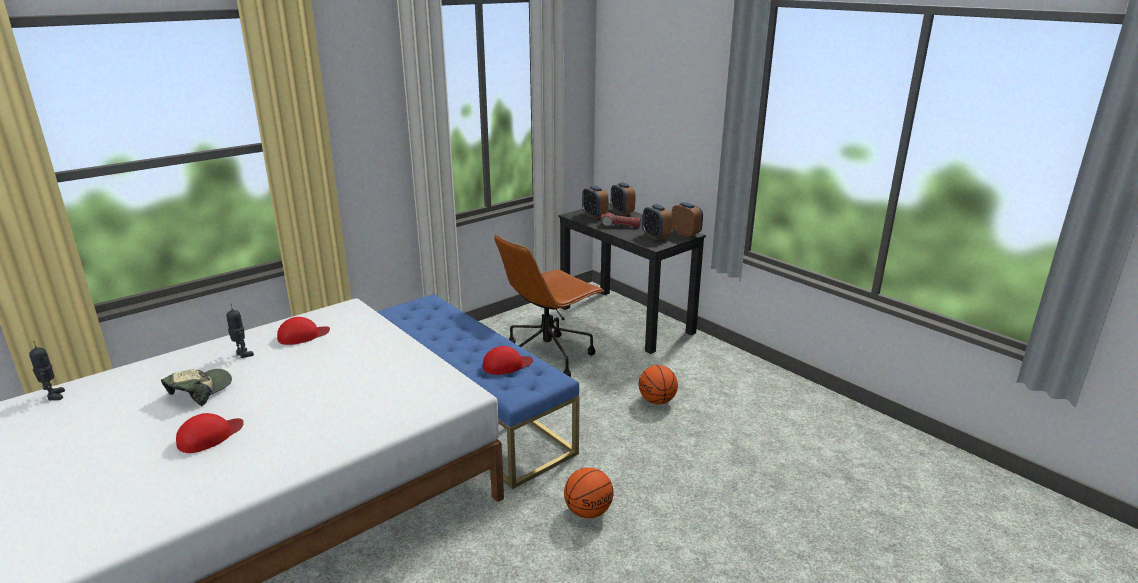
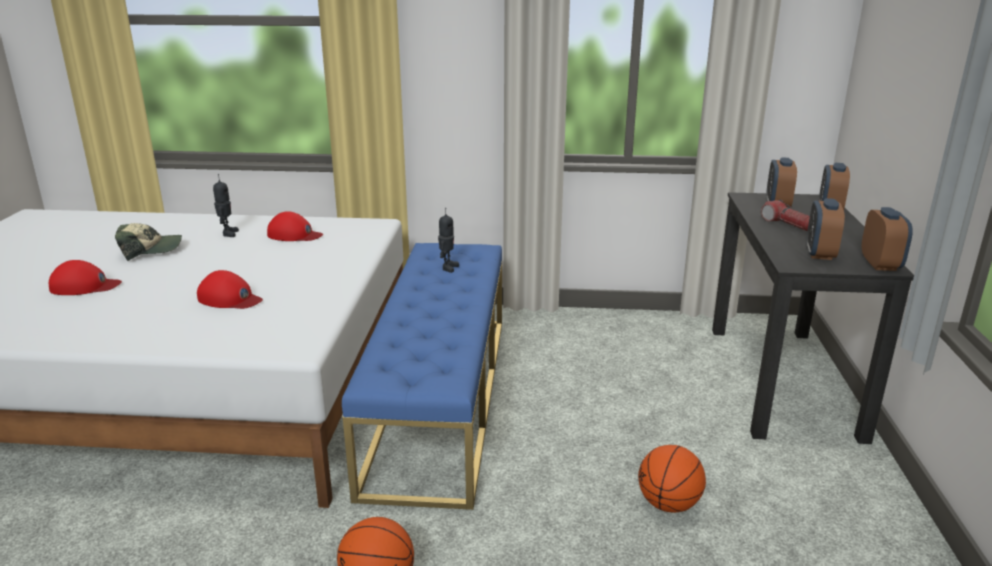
camera: 45 degrees right, 0 degrees up
toy robot [29,341,65,400] -> toy robot moved to [438,208,459,273]
red cap [483,346,533,375] -> red cap moved to [197,270,263,309]
brown office chair [494,235,605,377] -> none

